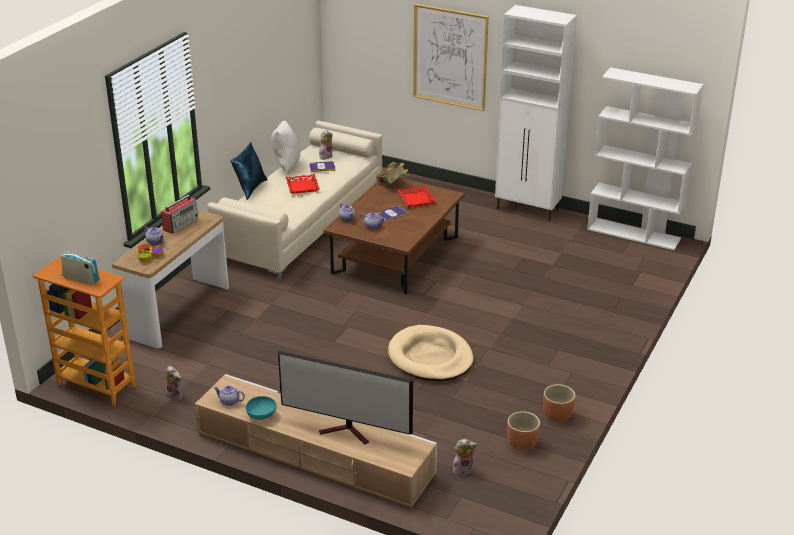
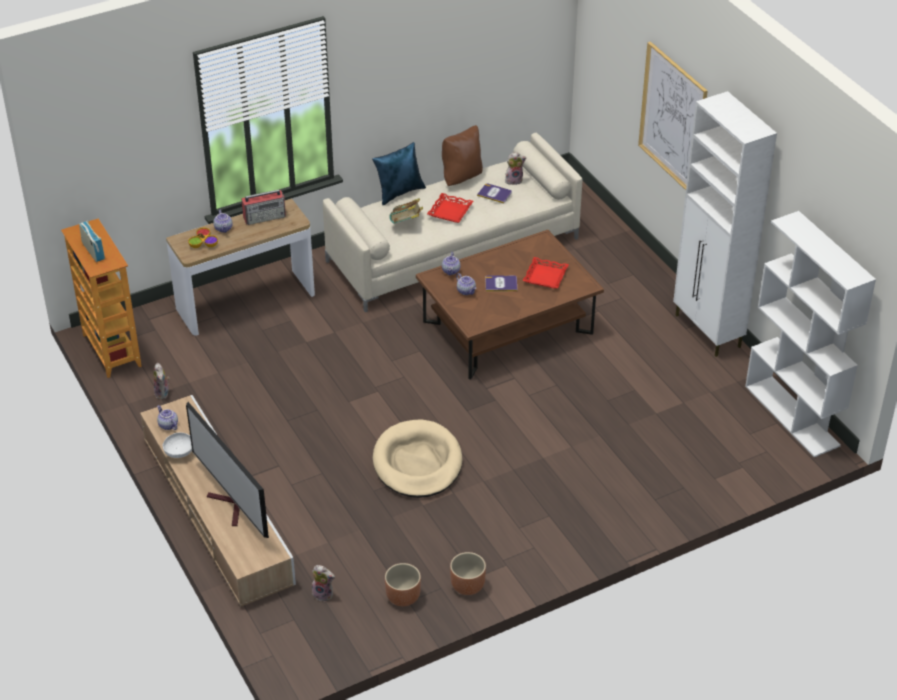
camera: 35 degrees right, 10 degrees up
turquoise bowl [246,396,276,420] -> white bowl [163,433,192,458]
white pillow [271,121,300,171] -> brown pillow [442,125,483,186]
book [376,162,408,184] -> book moved to [389,198,423,224]

